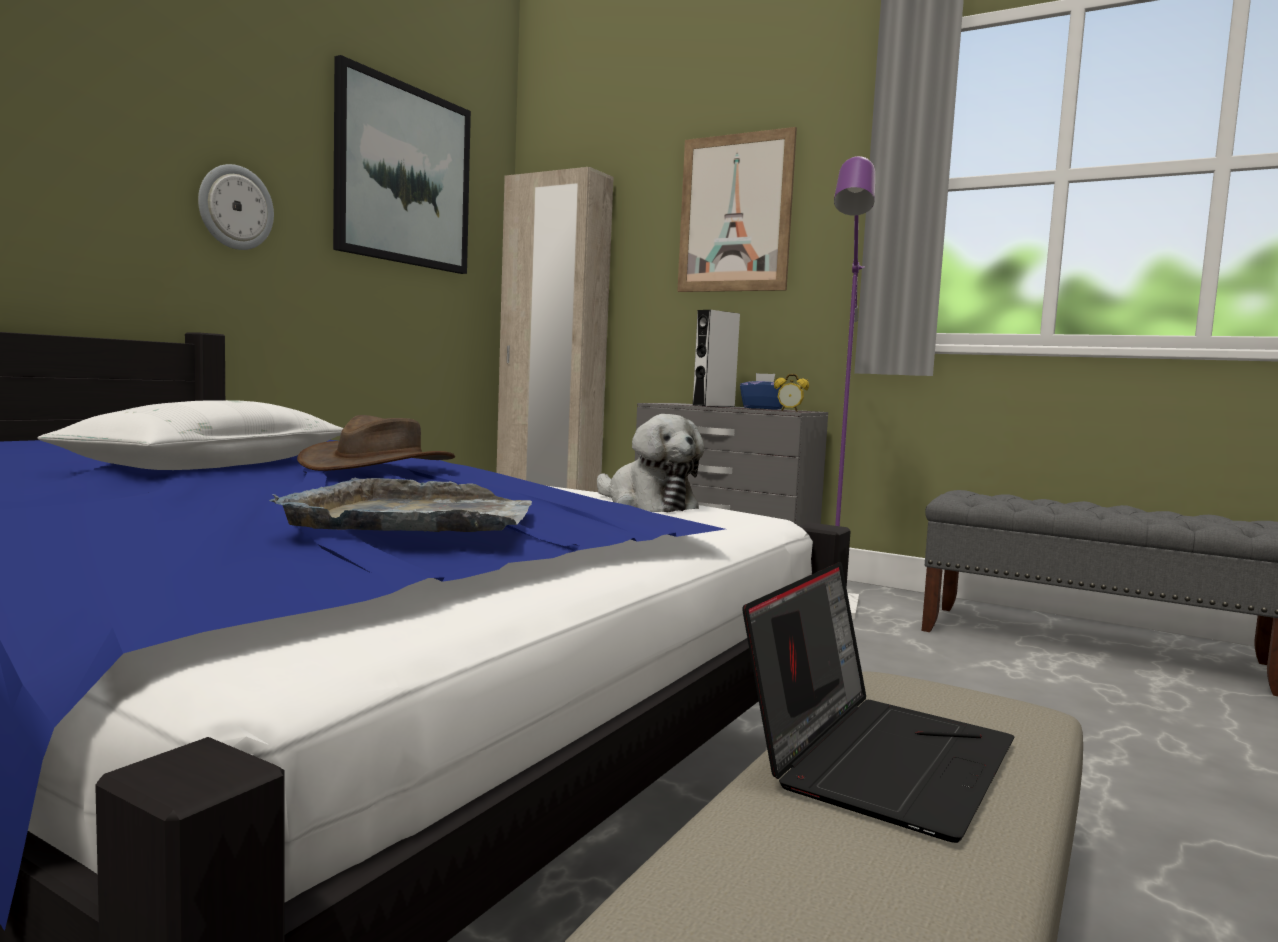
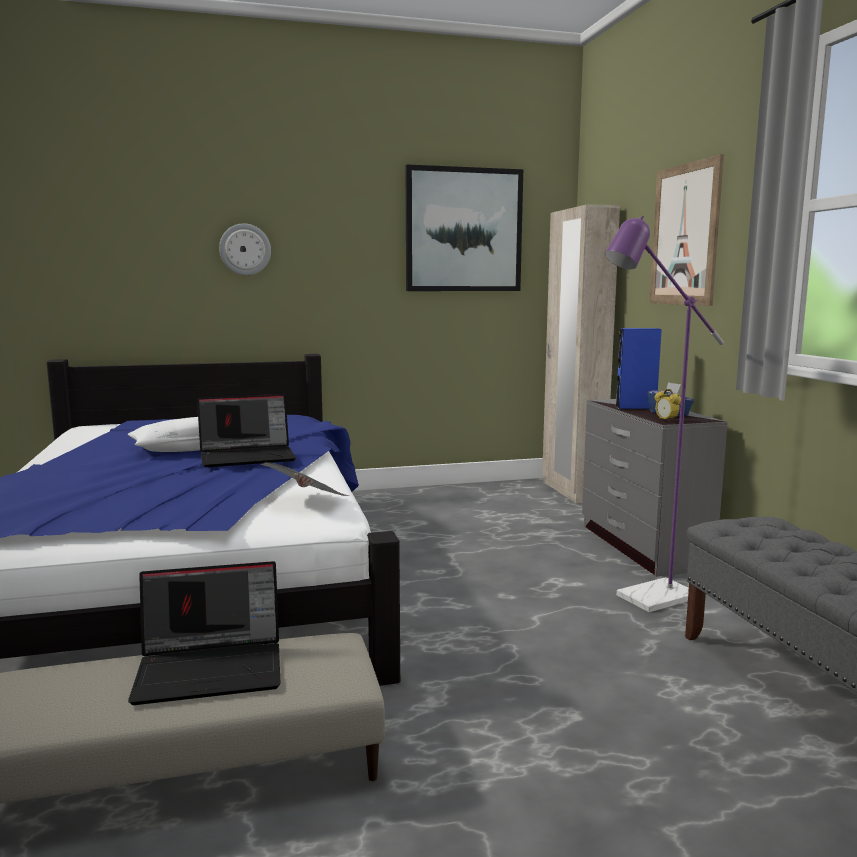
camera: 45 degrees right, 5 degrees up
wall clock [198,164,274,250] -> wall clock moved to [219,224,271,275]
grey tray [269,478,532,532] -> none
brown hat [297,415,455,471] -> laptop [197,394,296,467]
plush toy [597,414,704,512] -> newspaper [260,462,350,496]
white speaker [693,310,740,407] -> blue speaker [615,328,662,409]

